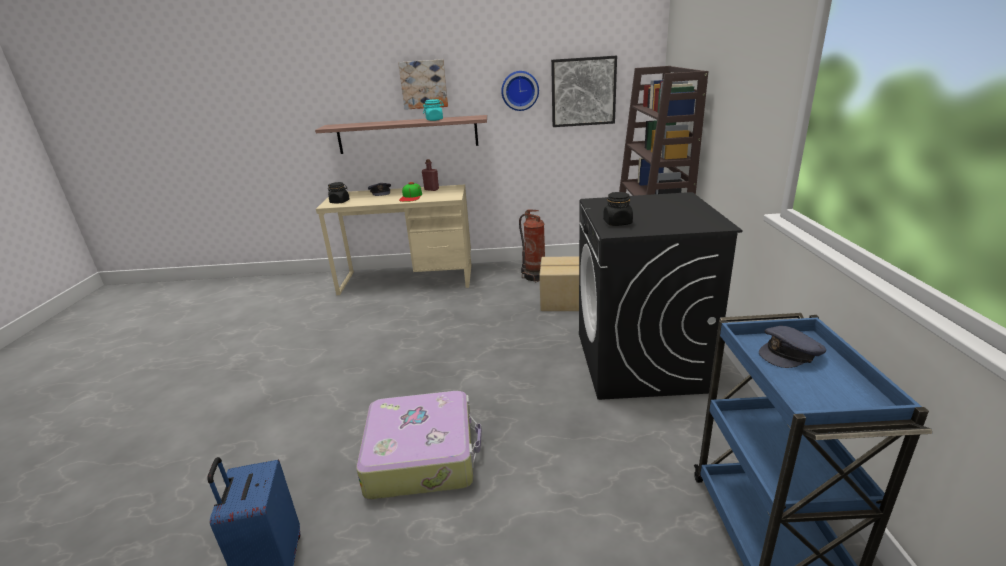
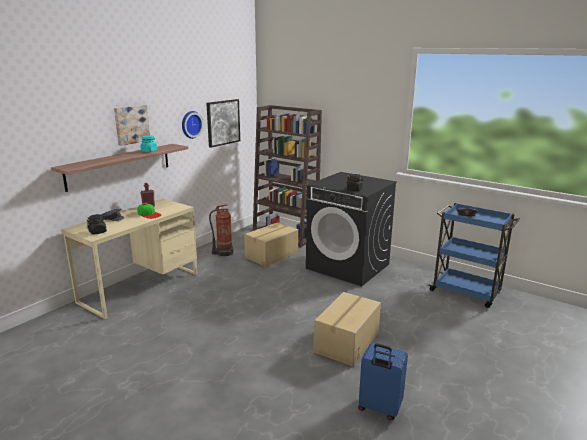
camera: 55 degrees left, 5 degrees down
suitcase [356,391,482,500] -> cardboard box [313,292,381,367]

